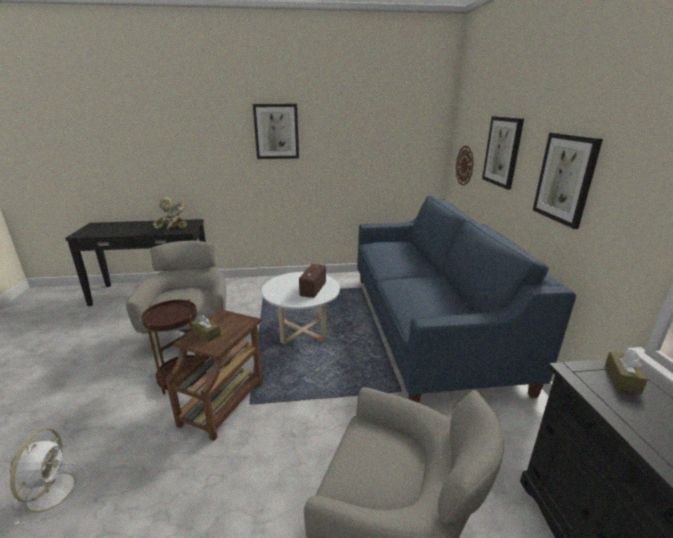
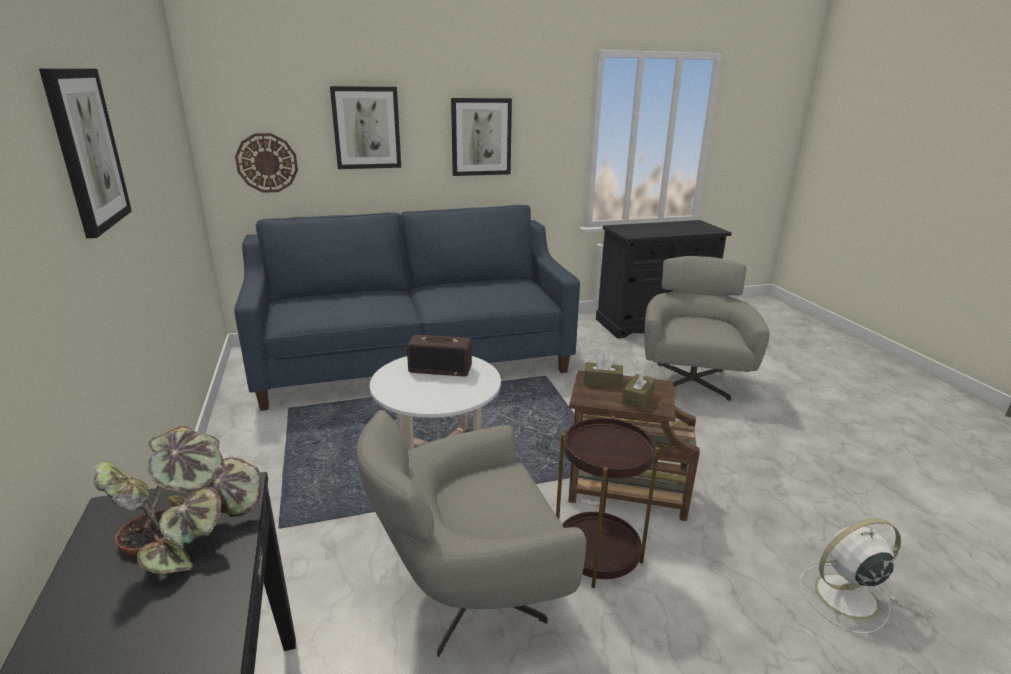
camera: 100 degrees left, 0 degrees up
brown tissue box [605,349,648,394] -> brown tissue box moved to [584,353,623,389]

